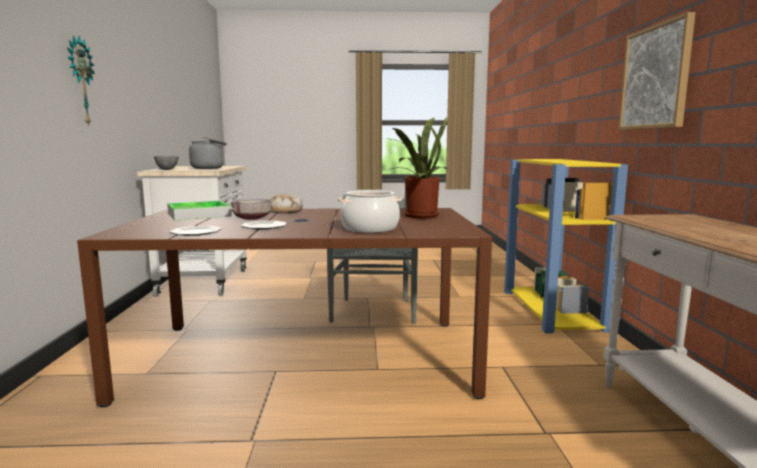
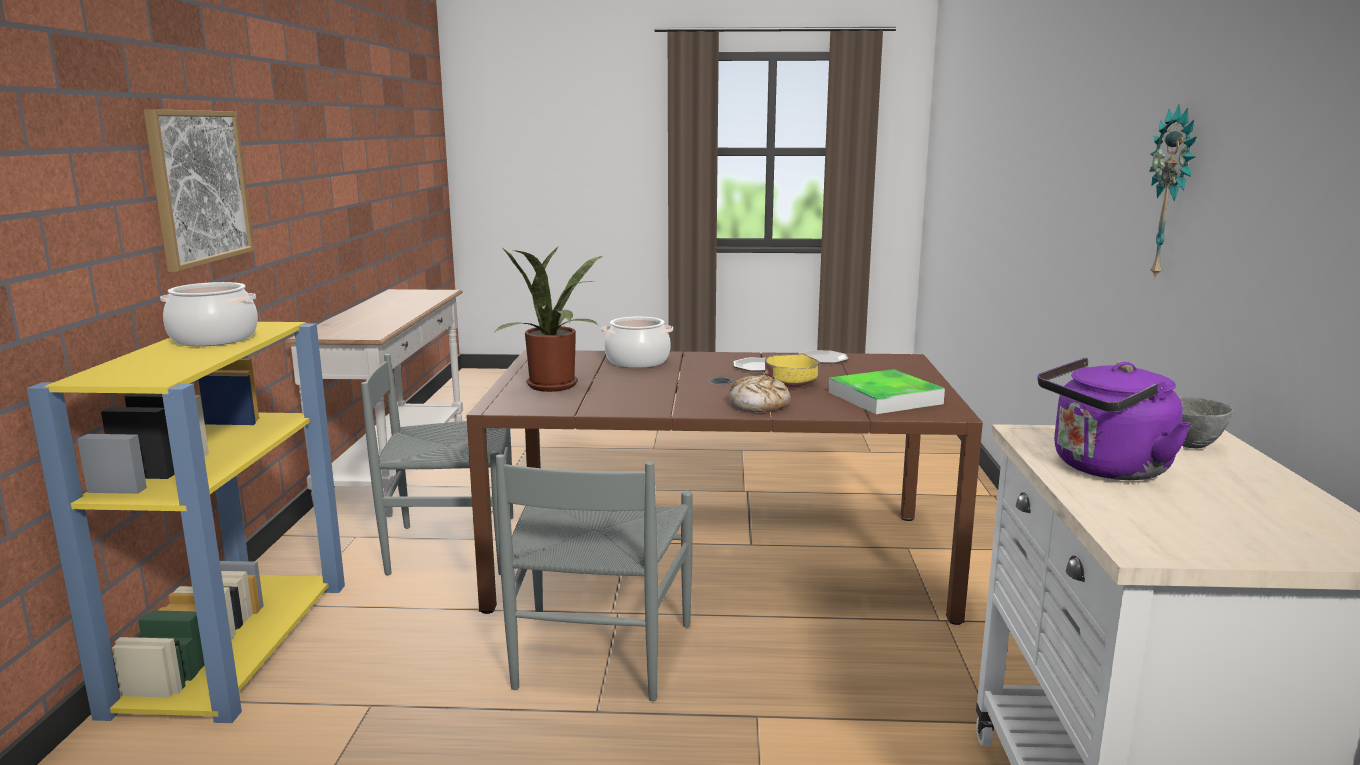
camera: 175 degrees left, 5 degrees up
grey kettle [189,136,226,169] -> purple kettle [1038,357,1191,480]
grey bowl [230,199,273,220] -> yellow bowl [764,353,819,387]
none -> cooking pot [160,282,258,346]
none -> grey chair [361,354,513,575]

